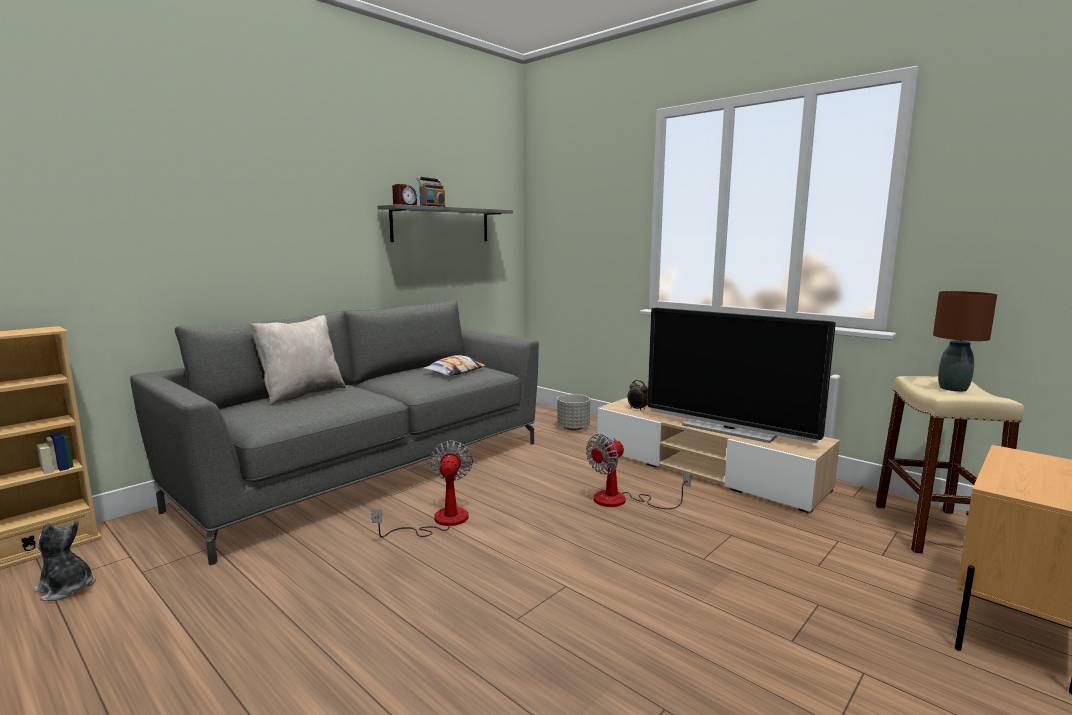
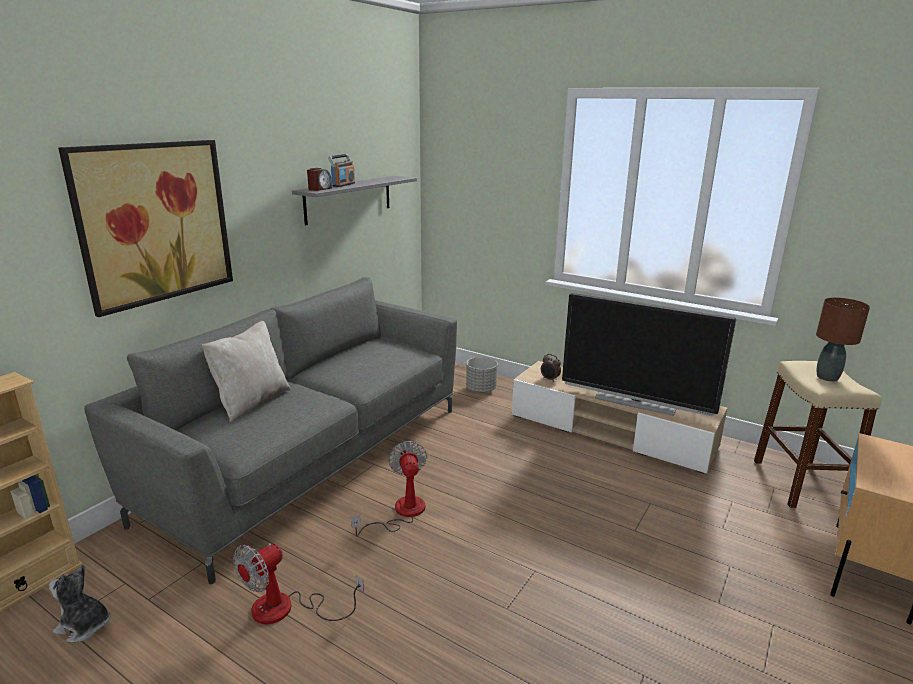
camera: 10 degrees left, 10 degrees up
pillow [423,355,486,376] -> none
fan [586,434,691,509] -> fan moved to [233,543,364,624]
none -> picture [58,140,233,317]

